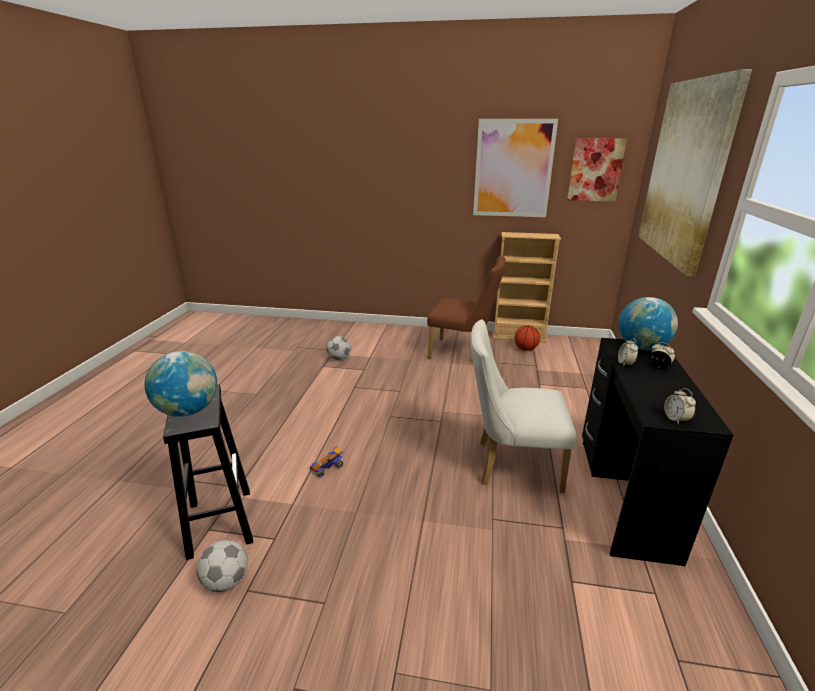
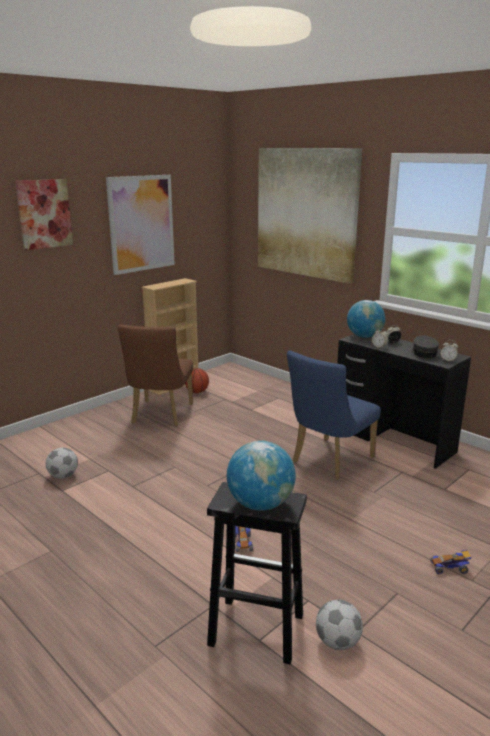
camera: 55 degrees left, 5 degrees down
brown chair [427,255,506,359] -> brown chair turned 135 degrees clockwise [118,324,193,426]
white chair [471,320,577,493] -> blue chair [287,351,381,480]
picture [567,138,627,202] -> picture moved to [15,179,73,251]
none -> grey cap [412,335,439,359]
none -> toy car [430,549,472,574]

